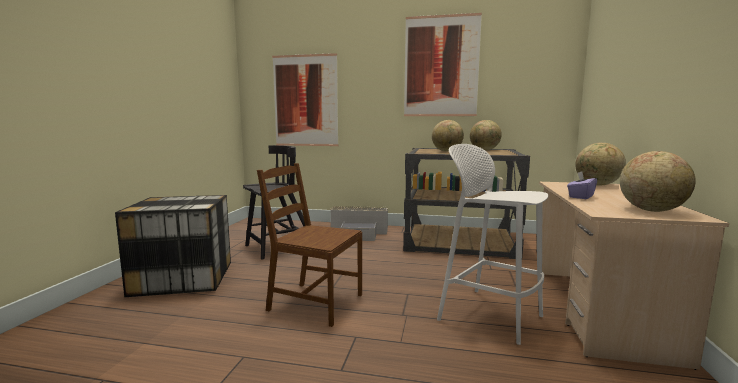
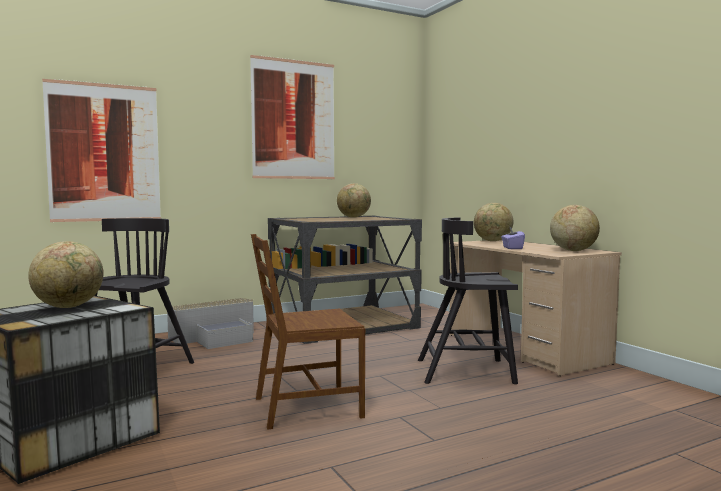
camera: 40 degrees left, 5 degrees down
globe [432,120,464,152] -> globe moved to [28,241,104,308]
white stool [437,144,548,345] -> black chair [418,218,518,384]

